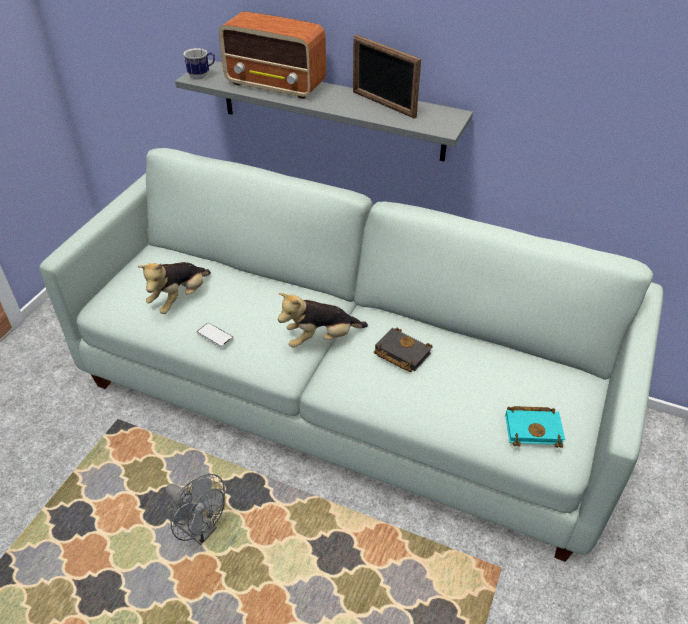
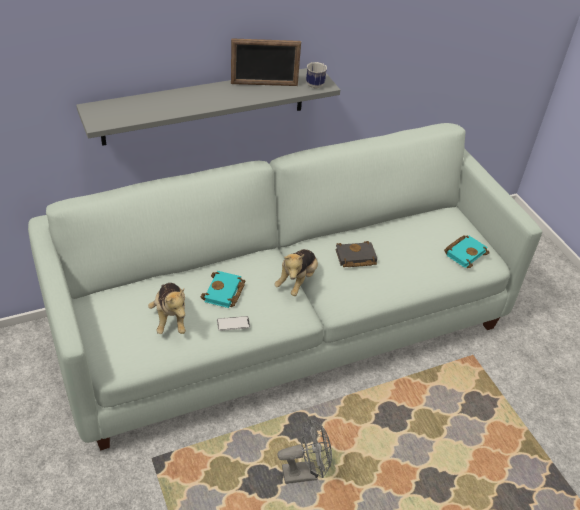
camera: 50 degrees left, 0 degrees up
mug [184,48,215,79] -> mug moved to [306,62,327,89]
radio [219,12,326,99] -> none
none -> turquoise book [201,271,246,308]

